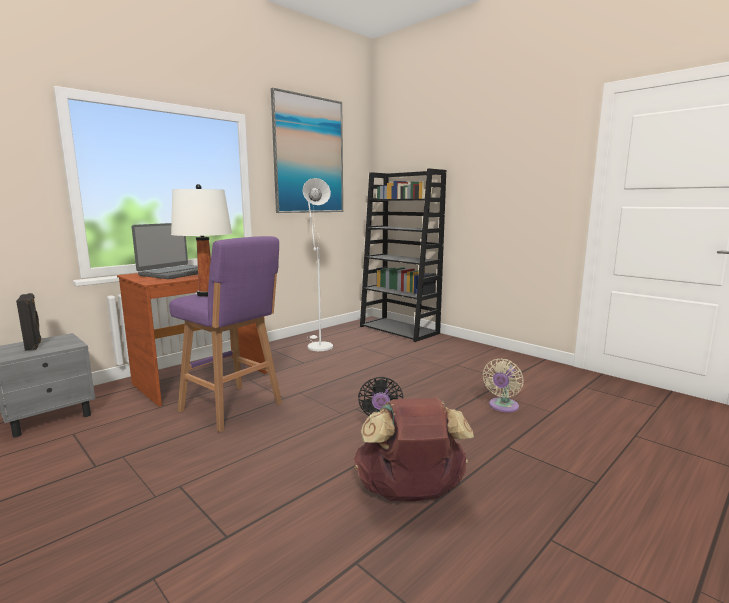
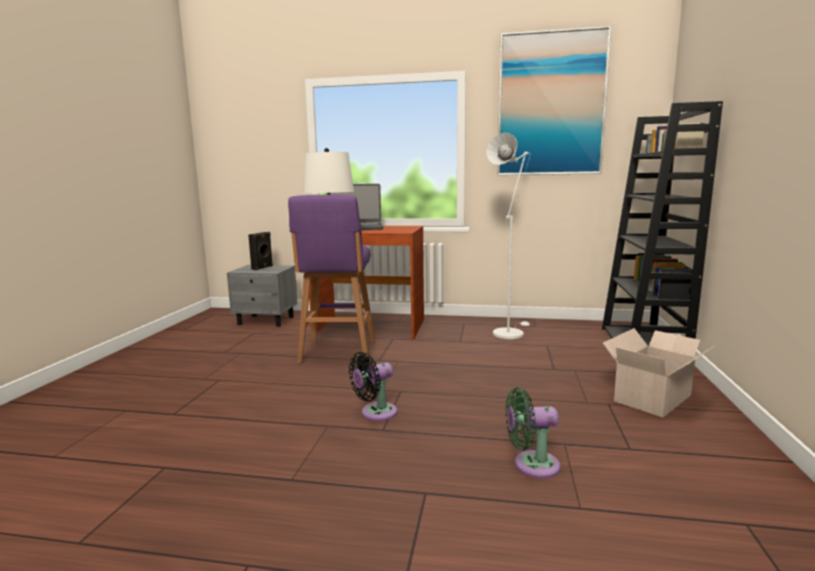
camera: 55 degrees right, 0 degrees up
brown backpack [354,398,474,501] -> none
beige fan [483,359,523,412] -> green fan [506,387,561,478]
none -> cardboard box [603,328,714,417]

